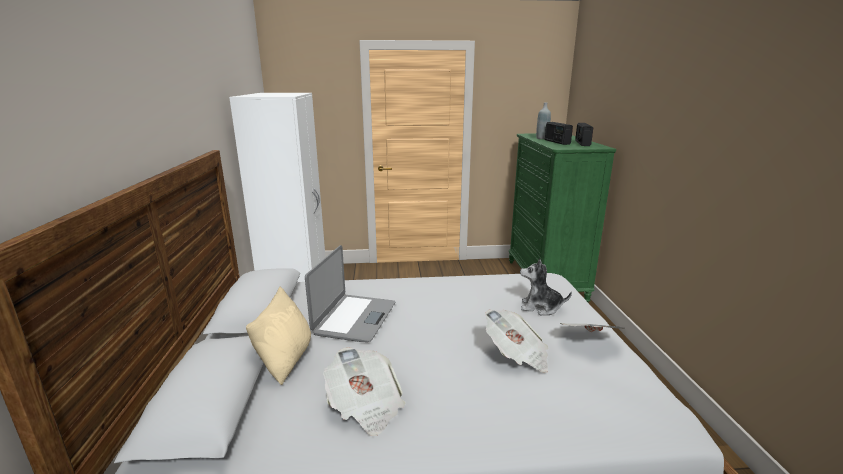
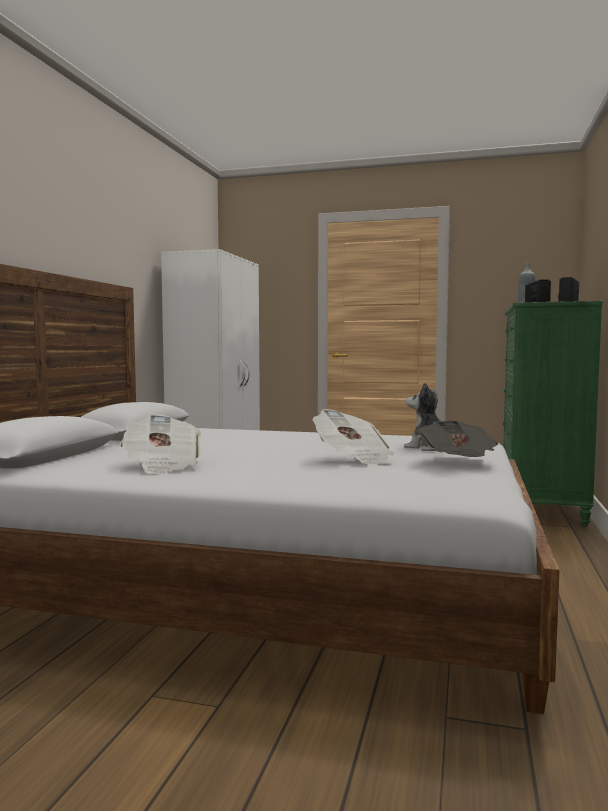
camera: 20 degrees right, 15 degrees down
beige pillow [246,287,311,385] -> none
laptop [305,245,395,342] -> none

